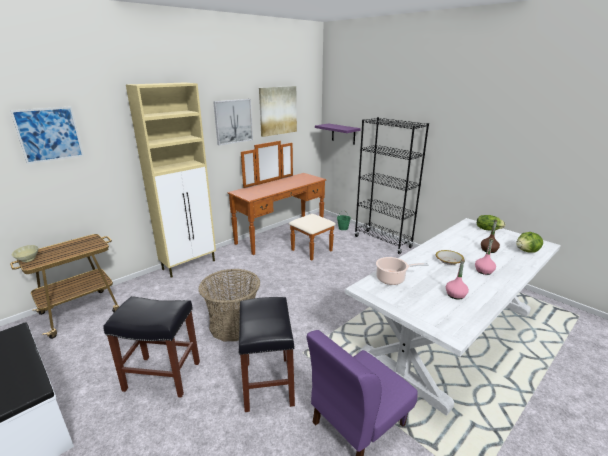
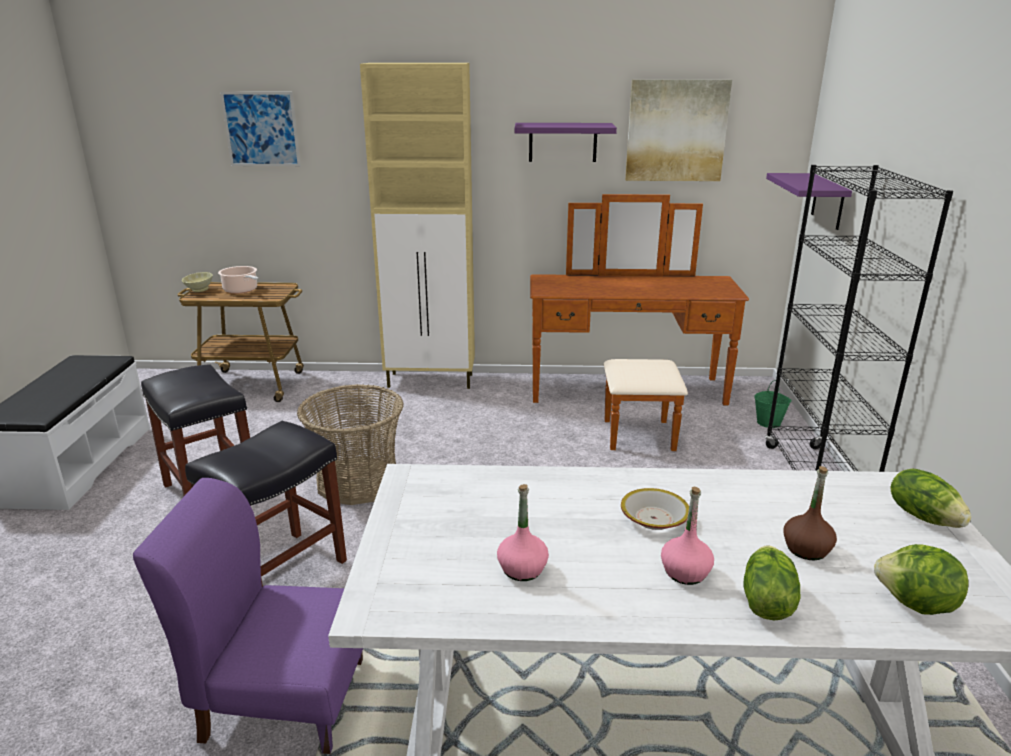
camera: 45 degrees right, 0 degrees up
picture [213,99,253,145] -> purple shelf [514,123,617,162]
cooking pot [376,257,429,285] -> cooking pot moved to [218,266,258,294]
none -> lettuce [743,546,801,620]

